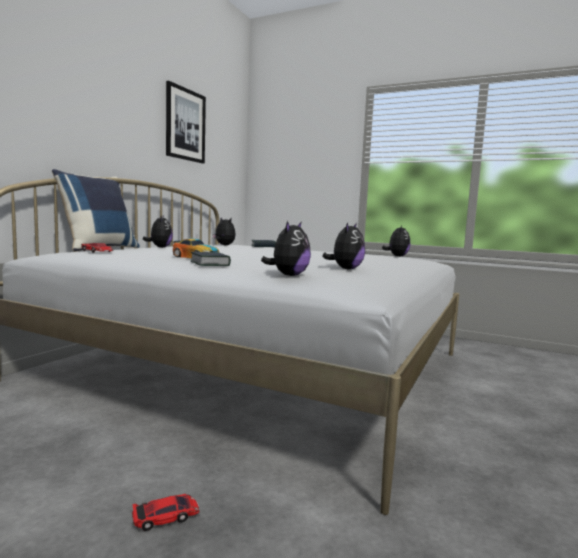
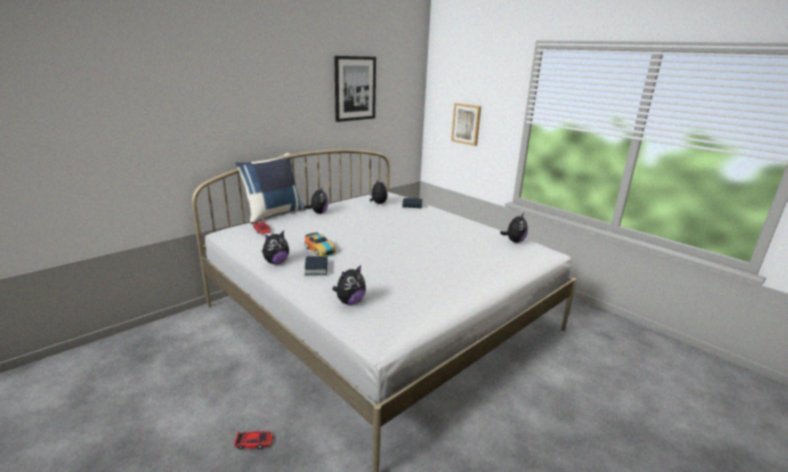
camera: 20 degrees right, 15 degrees up
plush toy [322,222,365,270] -> plush toy moved to [262,231,289,264]
none -> picture [451,103,481,146]

